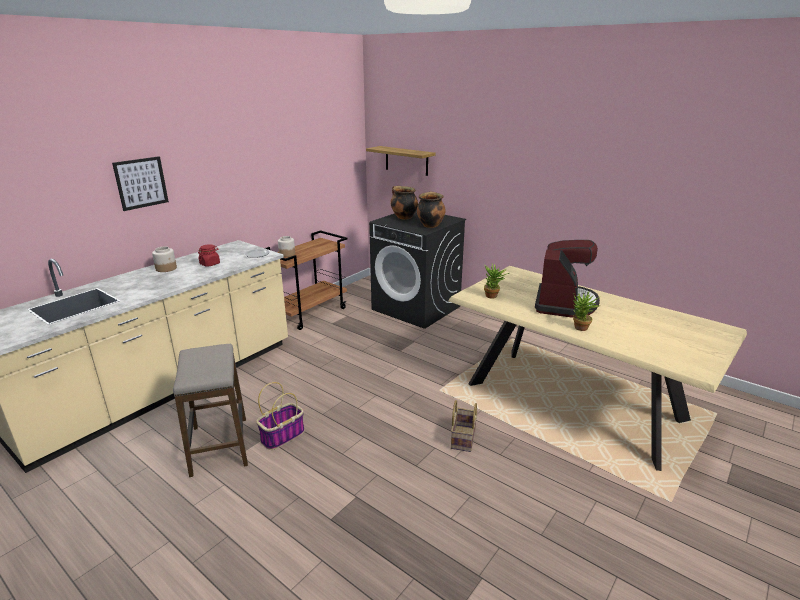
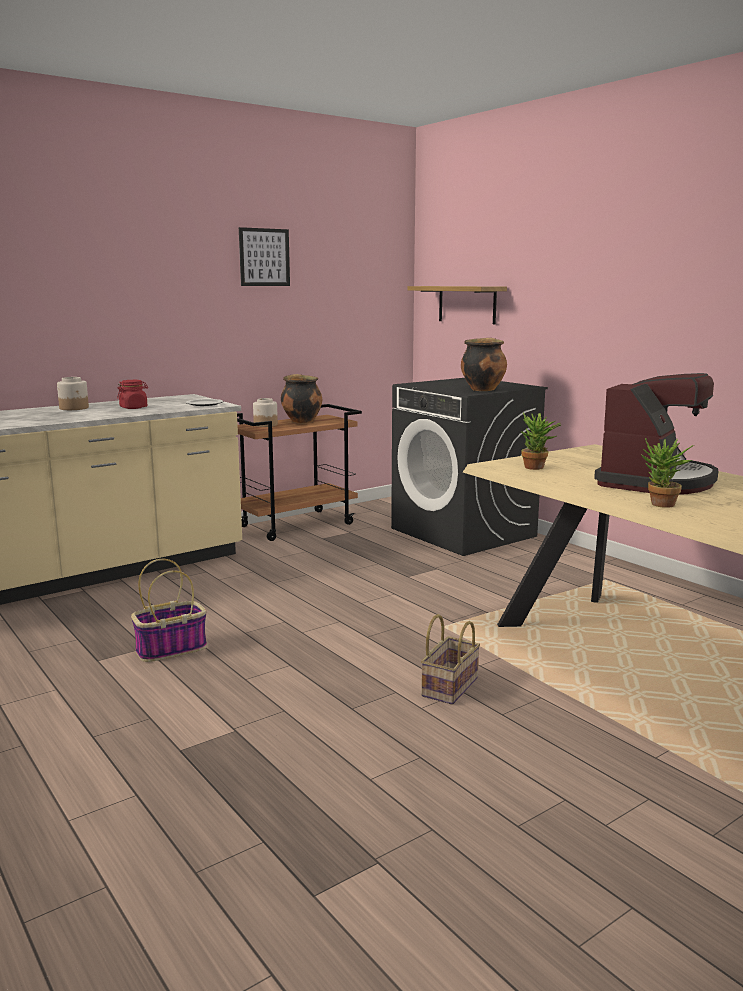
camera: 15 degrees right, 10 degrees down
picture [112,156,169,211] -> picture moved to [239,227,290,286]
stool [173,344,248,477] -> none
cooking pot [390,186,418,220] -> cooking pot moved to [281,374,322,423]

